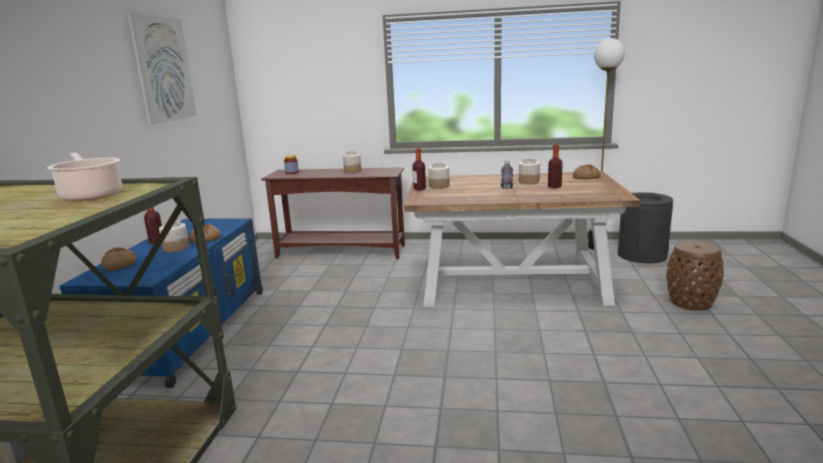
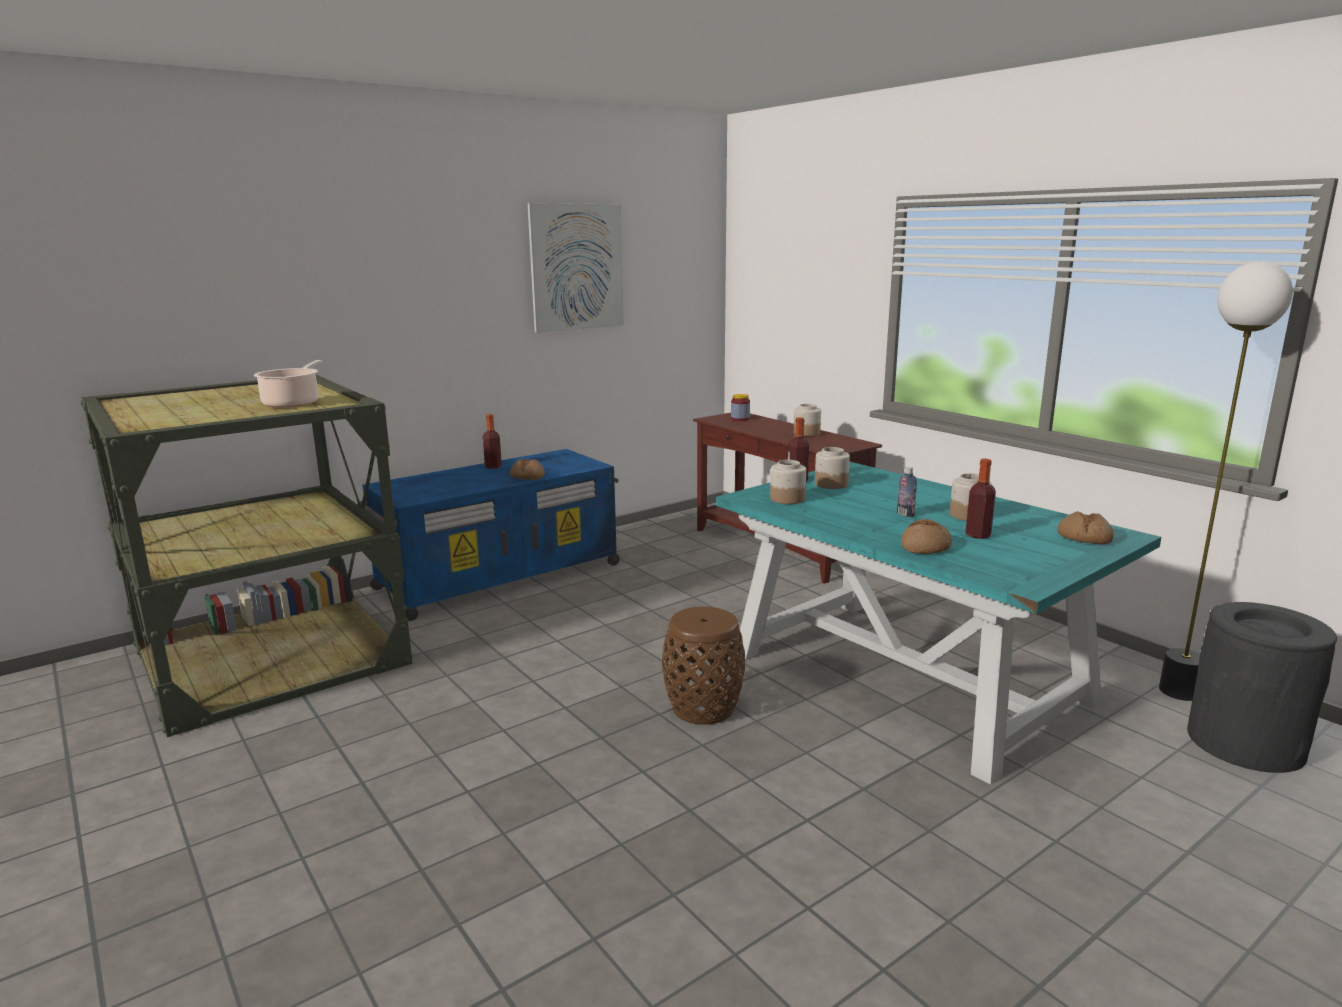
camera: 45 degrees right, 0 degrees up
bread [101,248,136,271] -> bread moved to [901,519,952,554]
jar [159,221,189,252] -> jar moved to [770,460,806,504]
brown dining table [404,171,641,307] -> turquoise dining table [716,461,1161,784]
brown stool [667,241,724,311] -> brown stool moved to [662,606,745,725]

